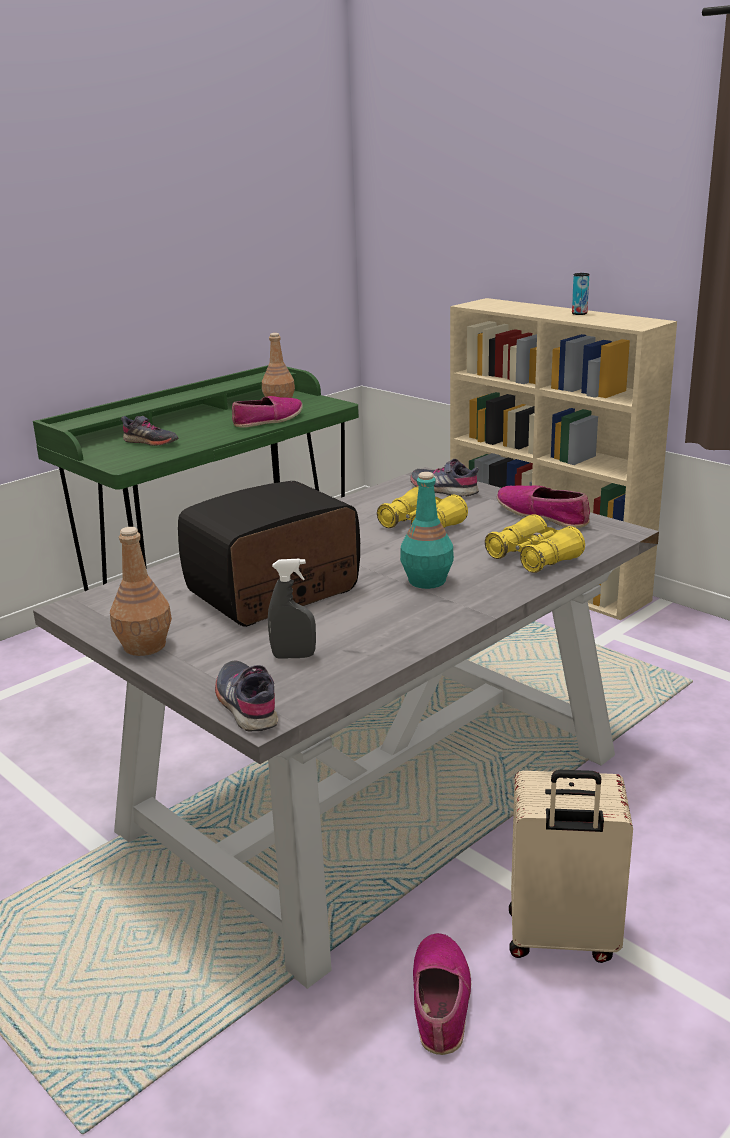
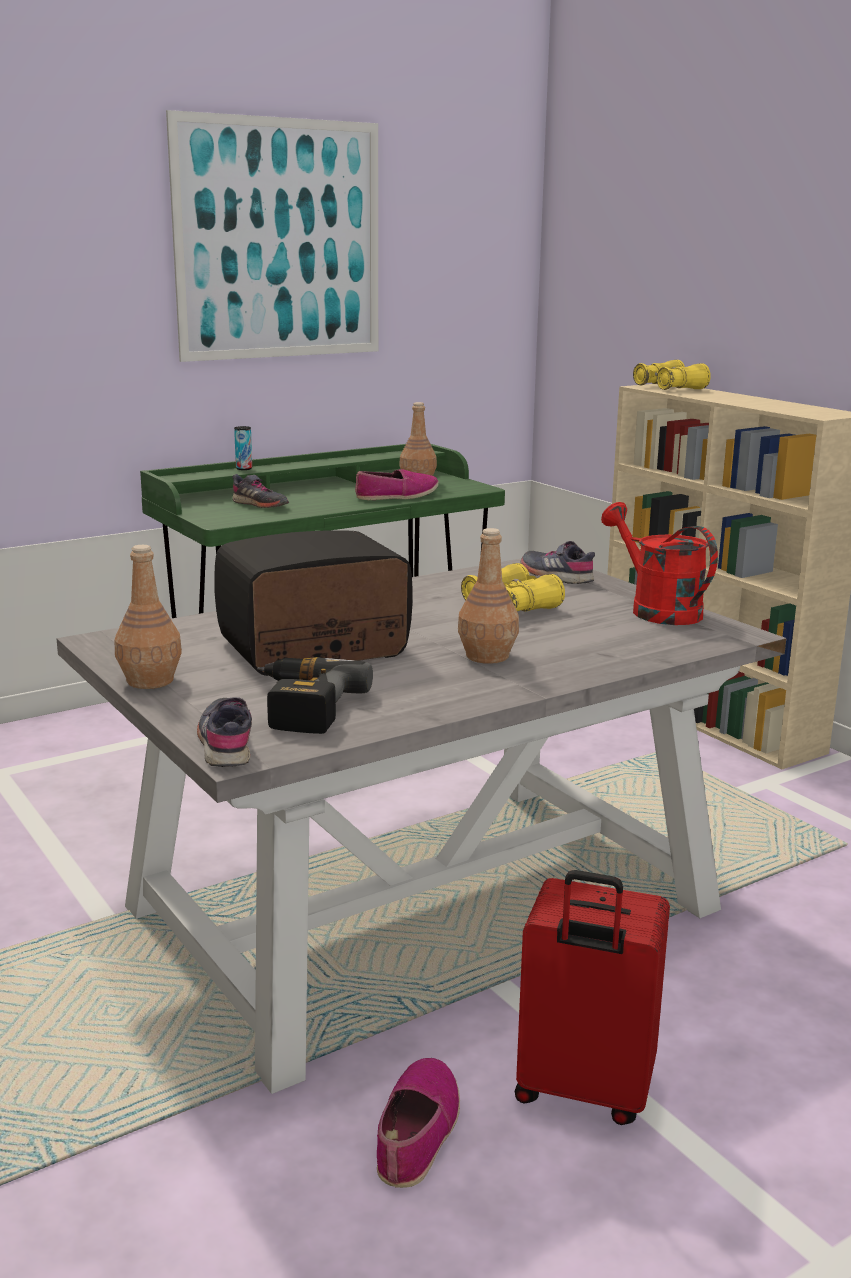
camera: 10 degrees right, 5 degrees down
grey spray bottle [268,559,316,659] -> power drill [257,657,373,734]
turquoise bottle [400,472,454,589] -> brown bottle [458,528,519,664]
yellow binoculars [485,514,585,573] -> yellow binoculars moved to [633,360,711,390]
shoe [497,485,590,528] -> red watering can [601,502,718,625]
beige suitcase [509,770,633,963] -> red suitcase [515,870,670,1125]
can [572,273,589,315] -> can moved to [234,426,252,470]
none -> picture [166,110,378,362]

